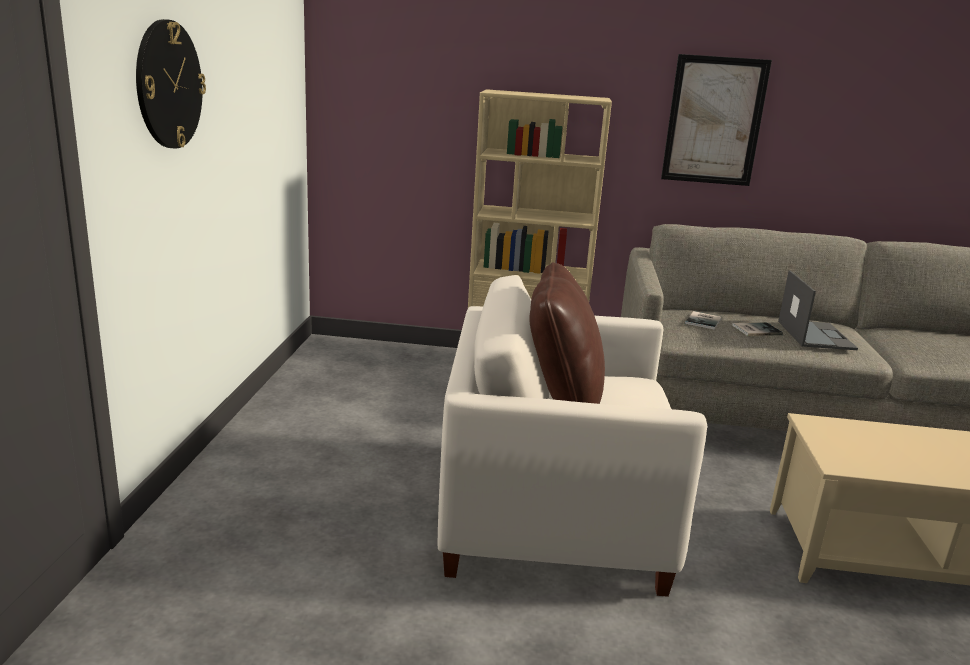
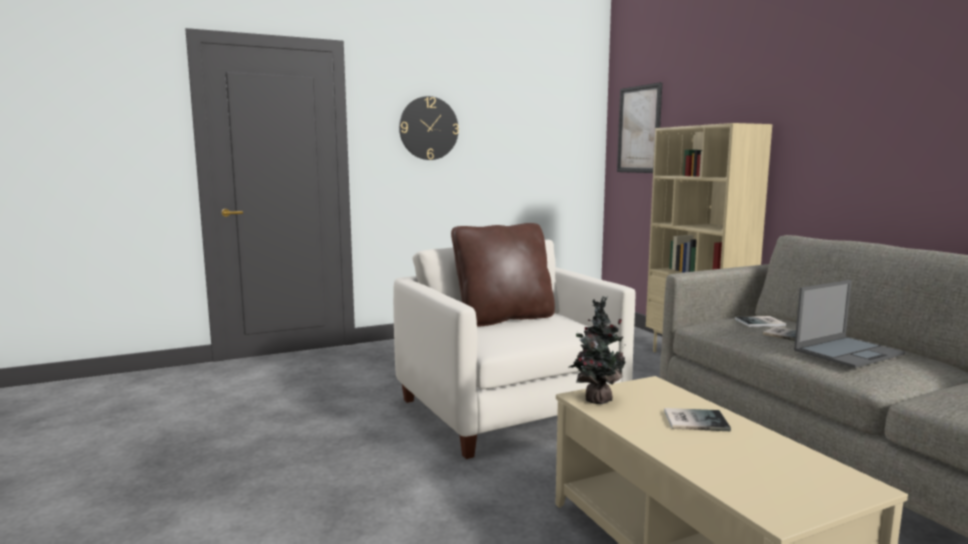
camera: 60 degrees right, 10 degrees down
picture [661,54,772,186] -> picture moved to [617,82,662,173]
none -> potted plant [569,297,626,404]
none -> book [664,408,731,431]

